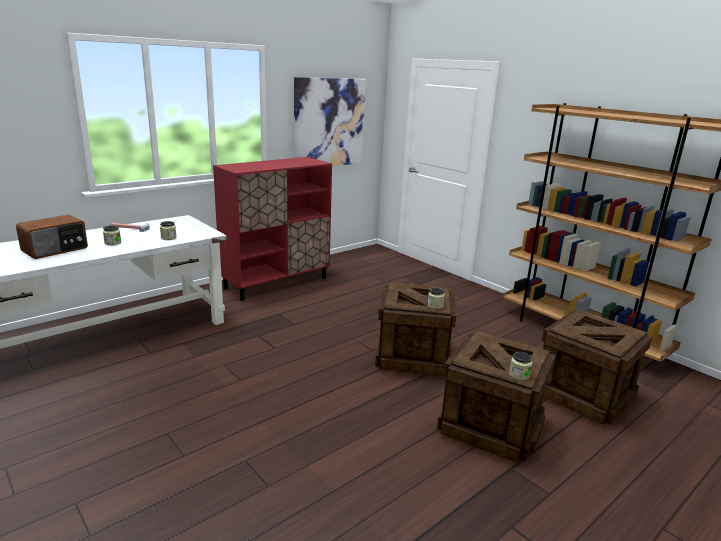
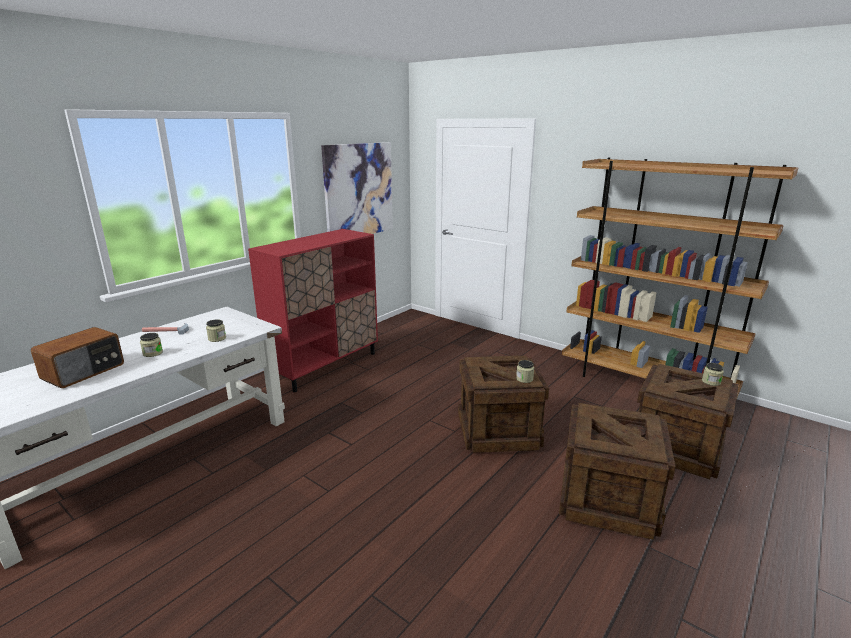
camera: 10 degrees left, 0 degrees up
jar [509,352,533,380] -> jar moved to [702,363,724,386]

